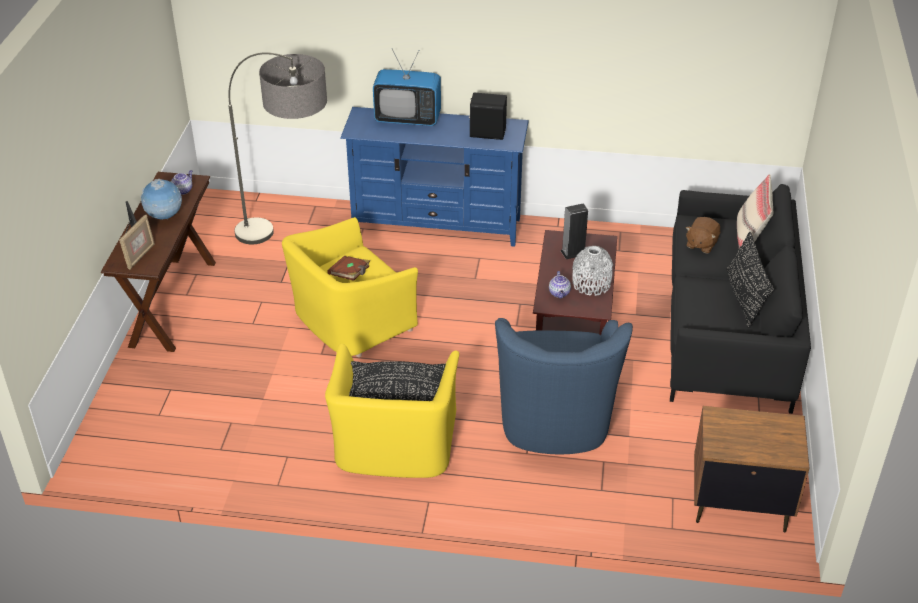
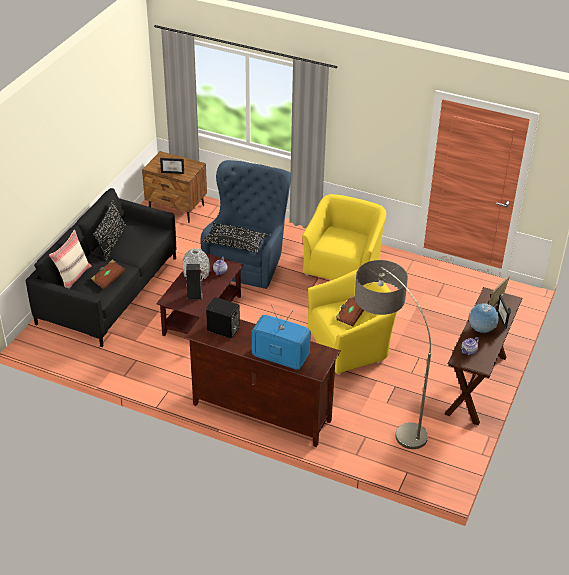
camera: 165 degrees left, 0 degrees up
blue tv stand [340,107,529,247] -> brown tv stand [185,310,341,447]
black pillow [349,361,446,401] -> black pillow moved to [202,222,267,253]
brown plush toy [686,217,720,253] -> brown book [91,259,125,289]
none -> picture frame [160,158,184,174]

